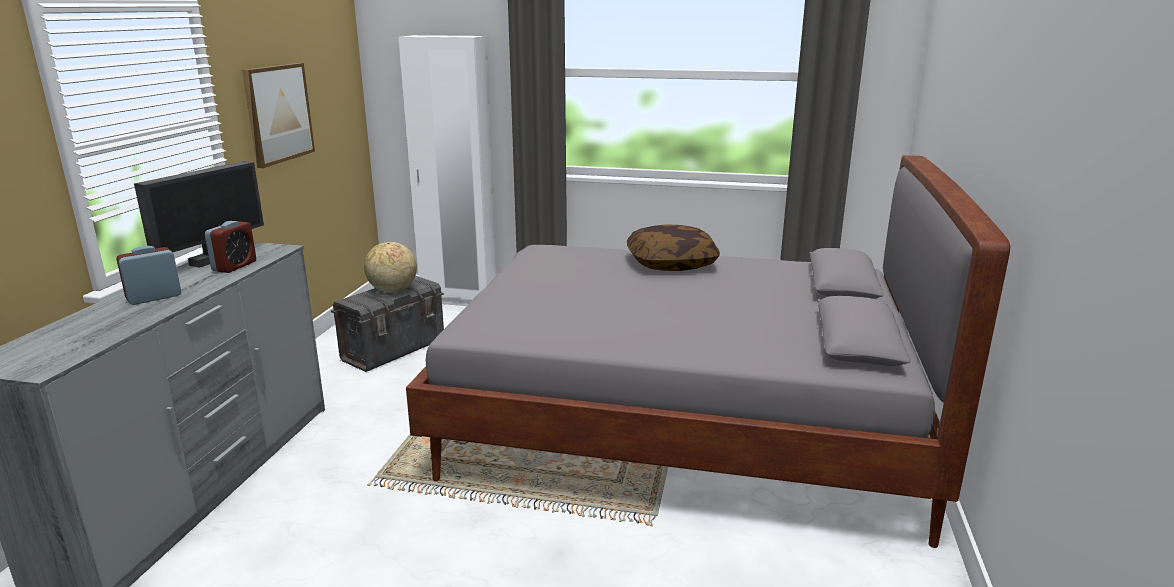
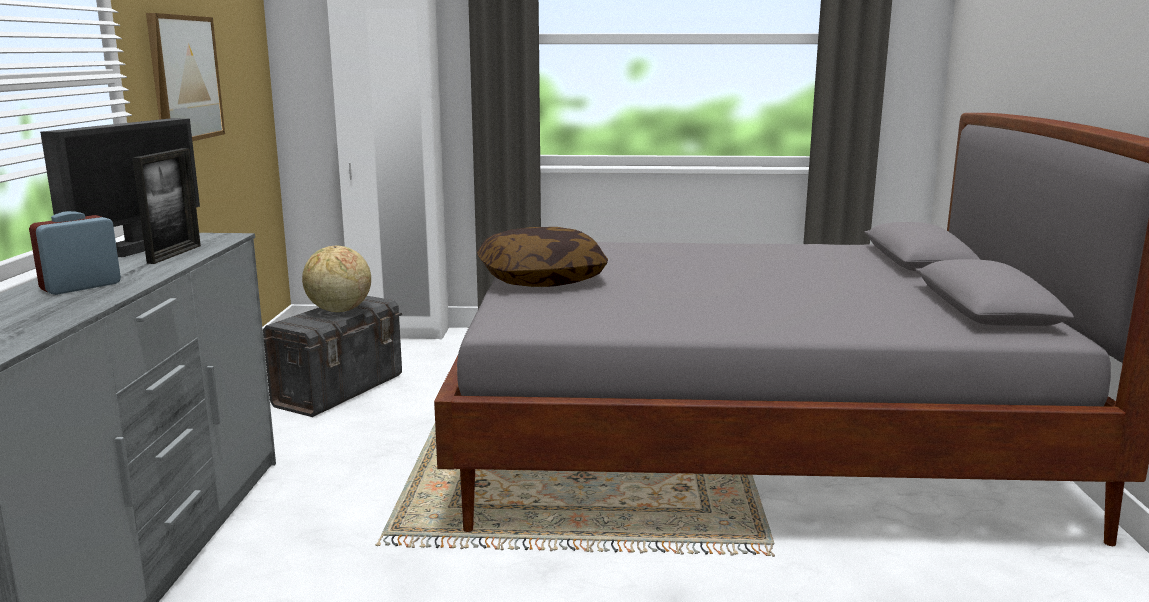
camera: 10 degrees left, 5 degrees down
alarm clock [205,221,256,273] -> picture frame [133,148,201,264]
pillow [627,224,720,271] -> pillow moved to [477,227,608,287]

